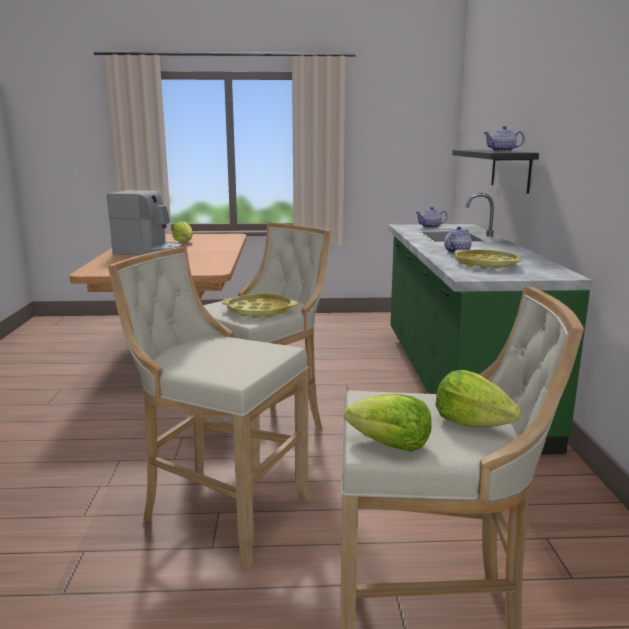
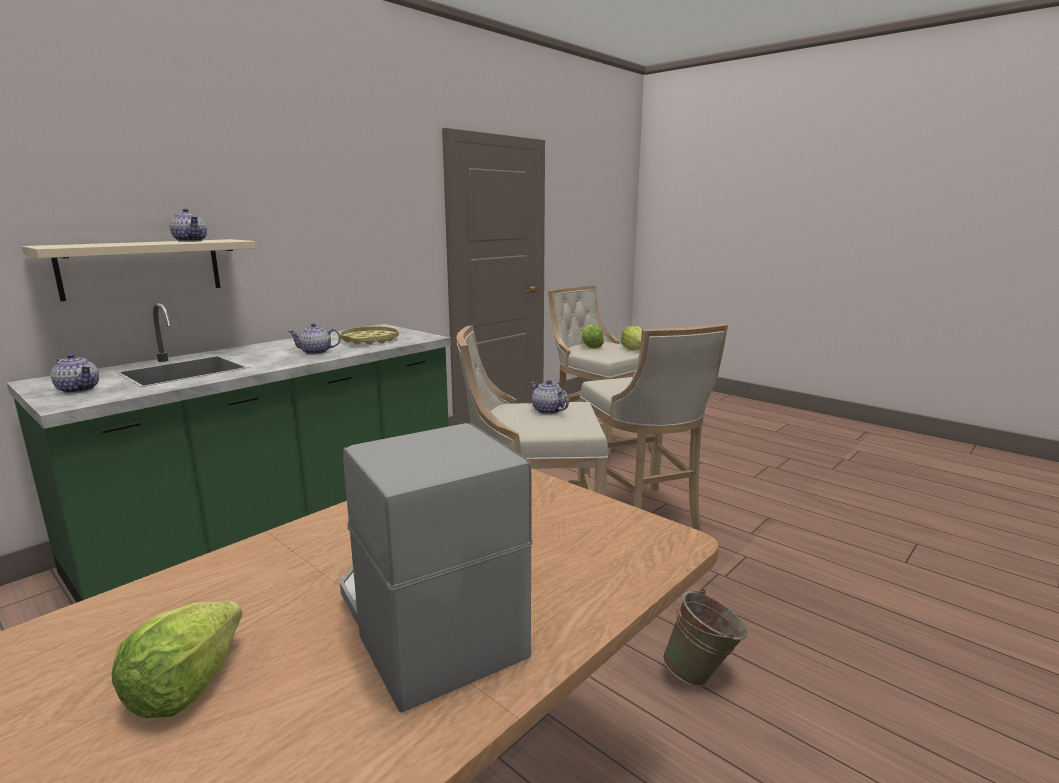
camera: 135 degrees left, 0 degrees up
yellow tray [222,294,298,318] -> teapot [530,380,569,415]
black shelf [452,150,539,194] -> beige shelf [22,239,256,301]
none -> green bucket [663,589,748,687]

